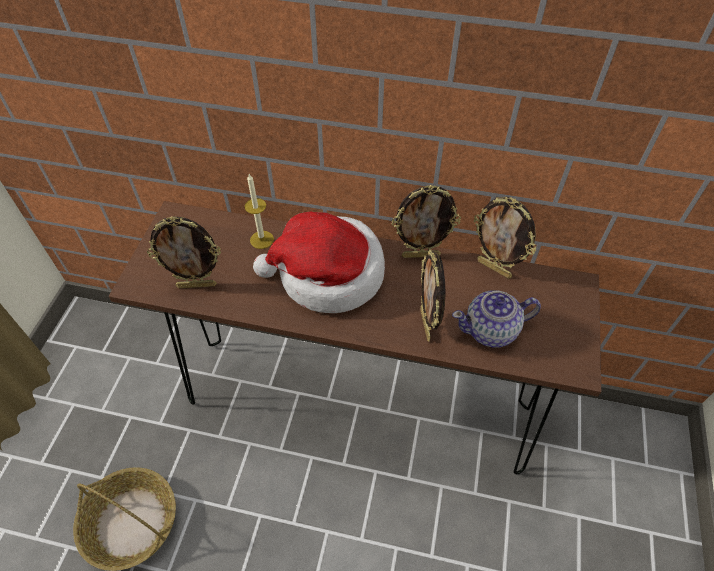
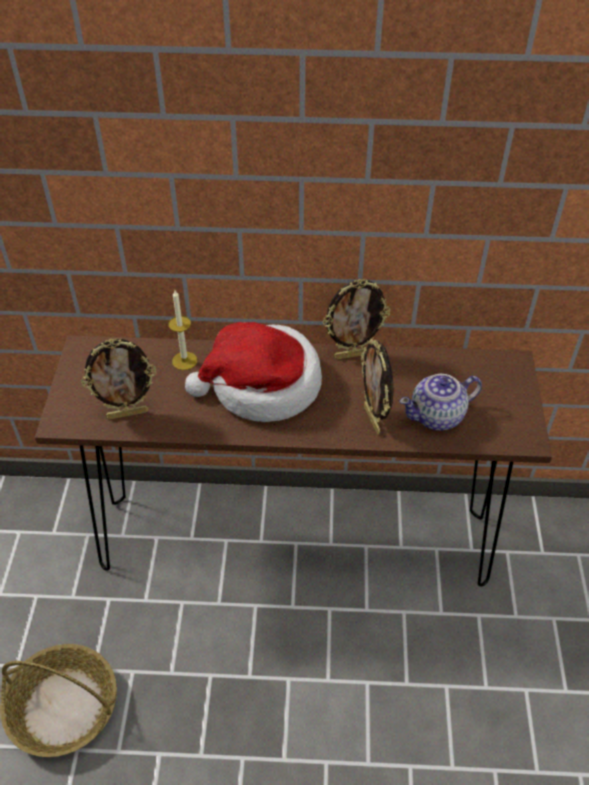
camera: 10 degrees left, 5 degrees down
picture frame [474,197,536,279] -> none

